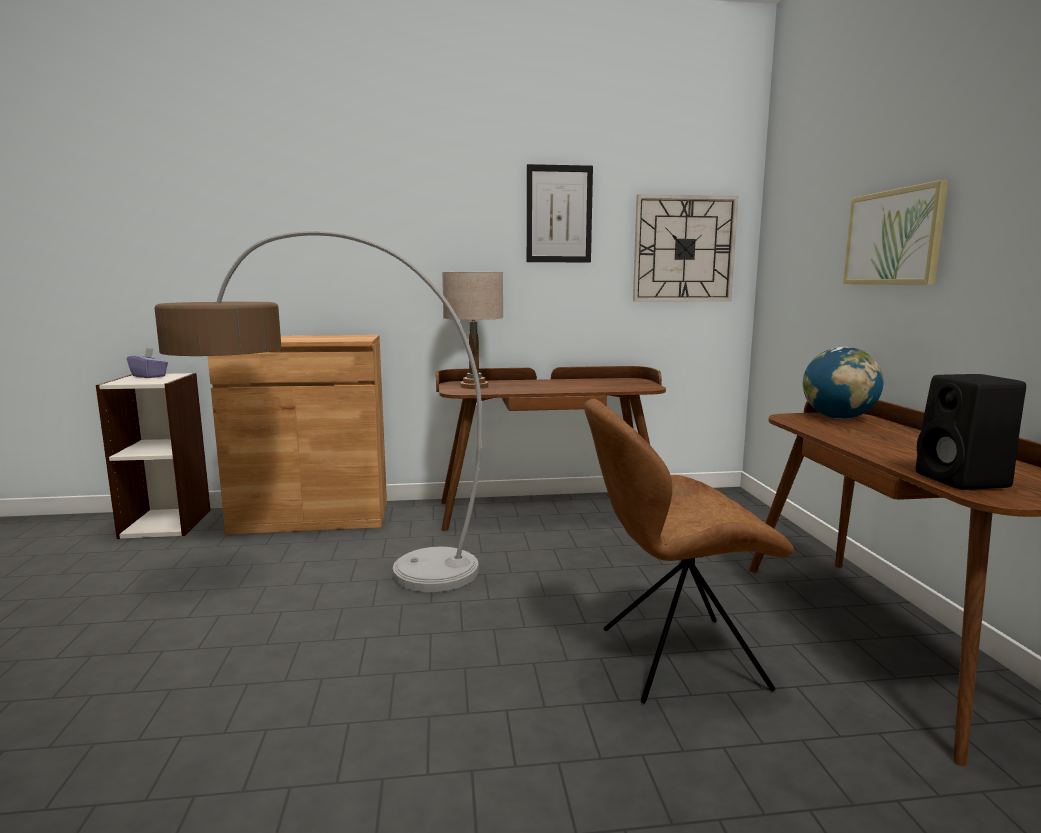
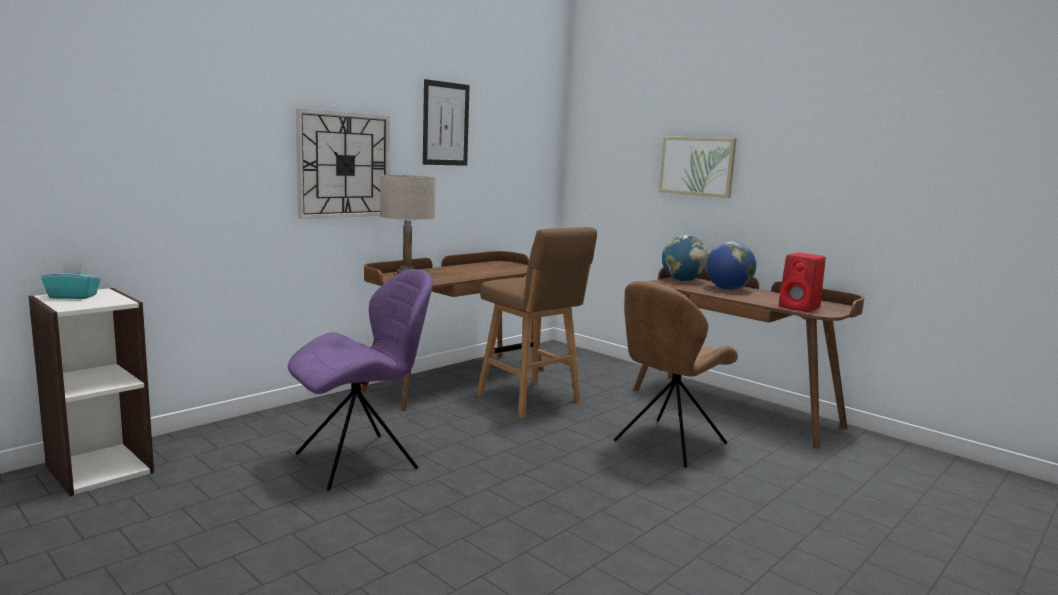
camera: 40 degrees left, 0 degrees up
purple tissue box [127,348,168,378] -> turquoise tissue box [41,262,101,299]
floor lamp [154,230,482,592] -> purple chair [288,269,433,491]
brown cabinet [208,335,387,535] -> none
wall clock [633,195,738,302] -> wall clock moved to [296,109,390,219]
black speaker [916,374,1026,490] -> red speaker [779,253,826,312]
none -> brown stool [477,227,597,418]
none -> globe [706,242,756,290]

